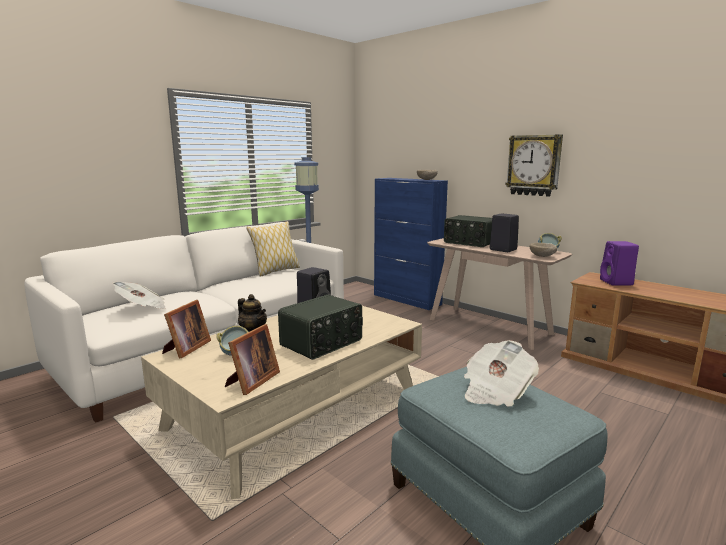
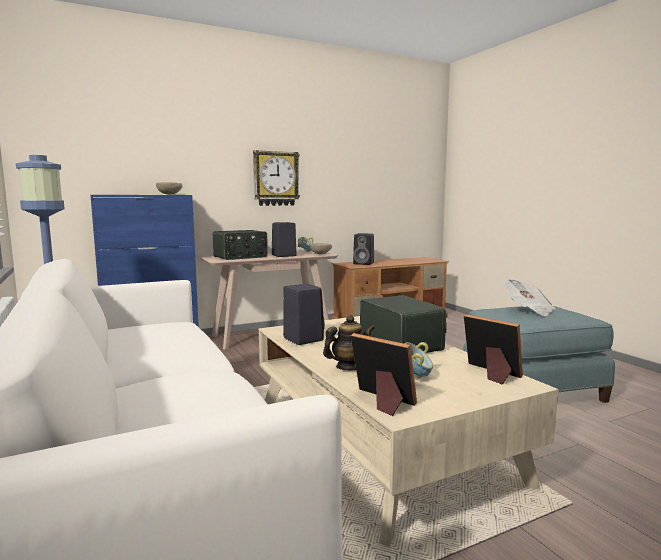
camera: 70 degrees left, 5 degrees down
newspaper [112,282,165,309] -> none
pillow [246,221,300,277] -> none
purple speaker [600,241,639,285] -> black speaker [353,233,374,265]

